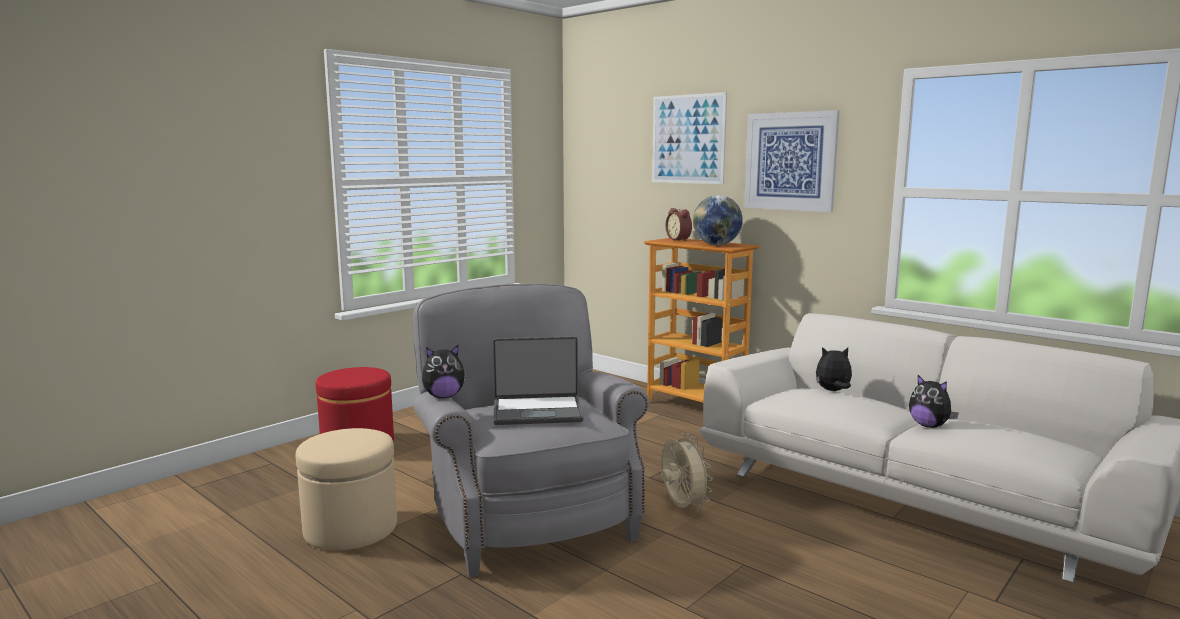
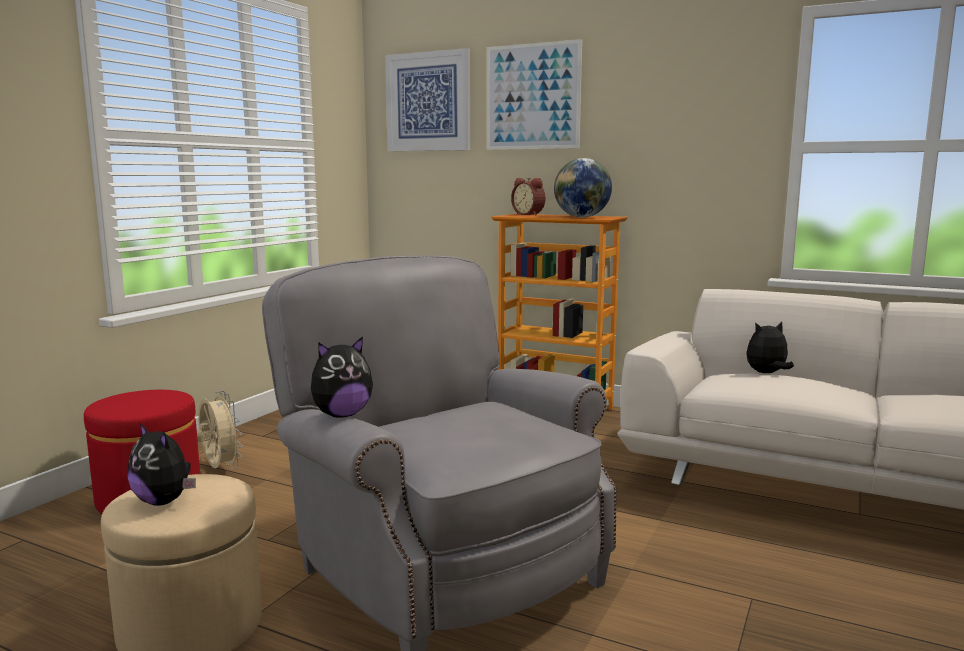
camera: 15 degrees left, 0 degrees up
laptop [493,336,583,425] -> none
beige fan [661,433,713,510] -> beige fan moved to [197,391,243,469]
picture [744,110,840,212] -> picture moved to [385,48,470,151]
plush toy [909,375,959,428] -> plush toy moved to [128,423,196,506]

